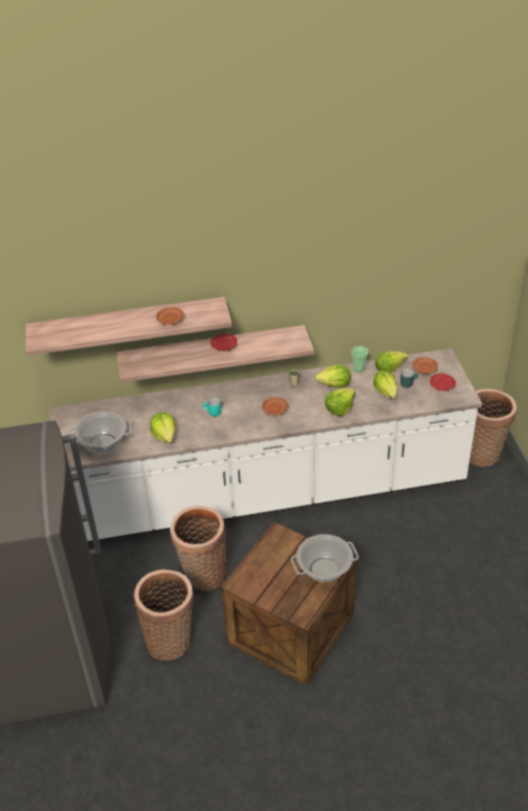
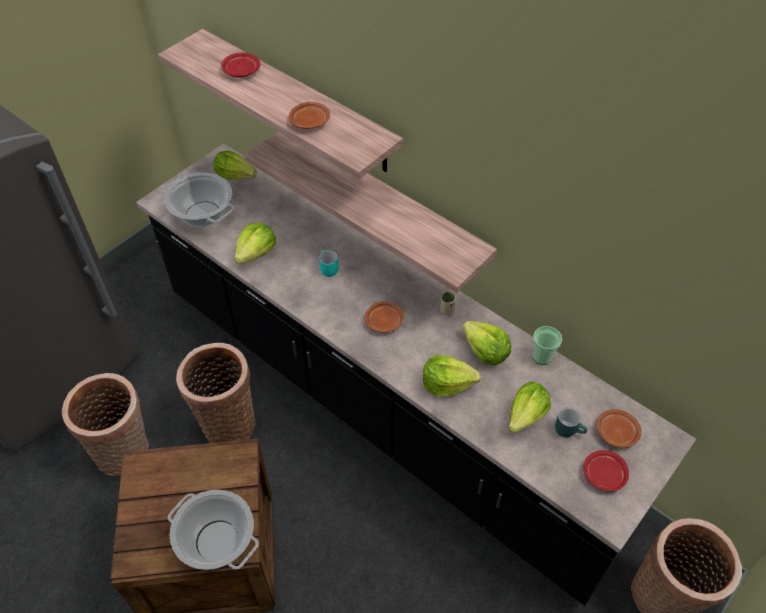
camera: 50 degrees right, 10 degrees up
white counter [49,348,482,542] -> black counter [136,144,696,606]
red plate [210,334,237,351] -> red plate moved to [221,53,260,77]
lettuce [375,352,408,372] -> lettuce moved to [213,150,257,180]

